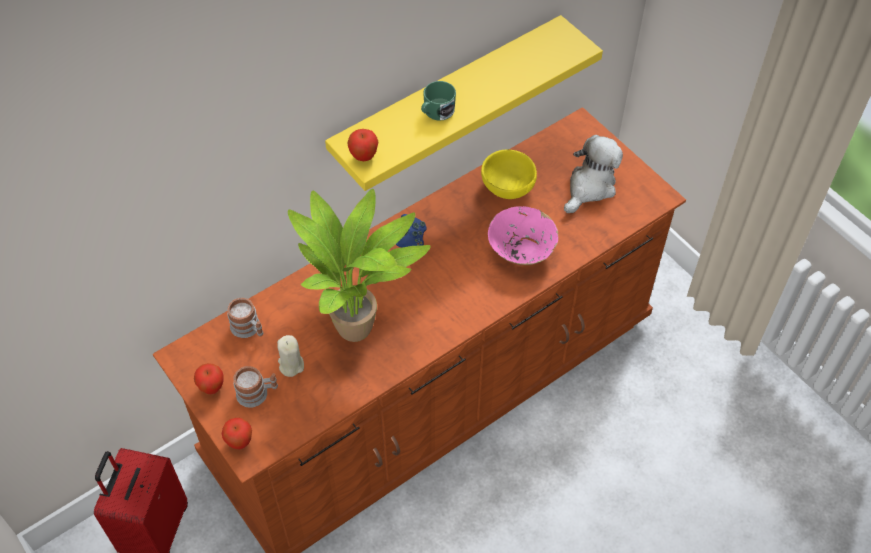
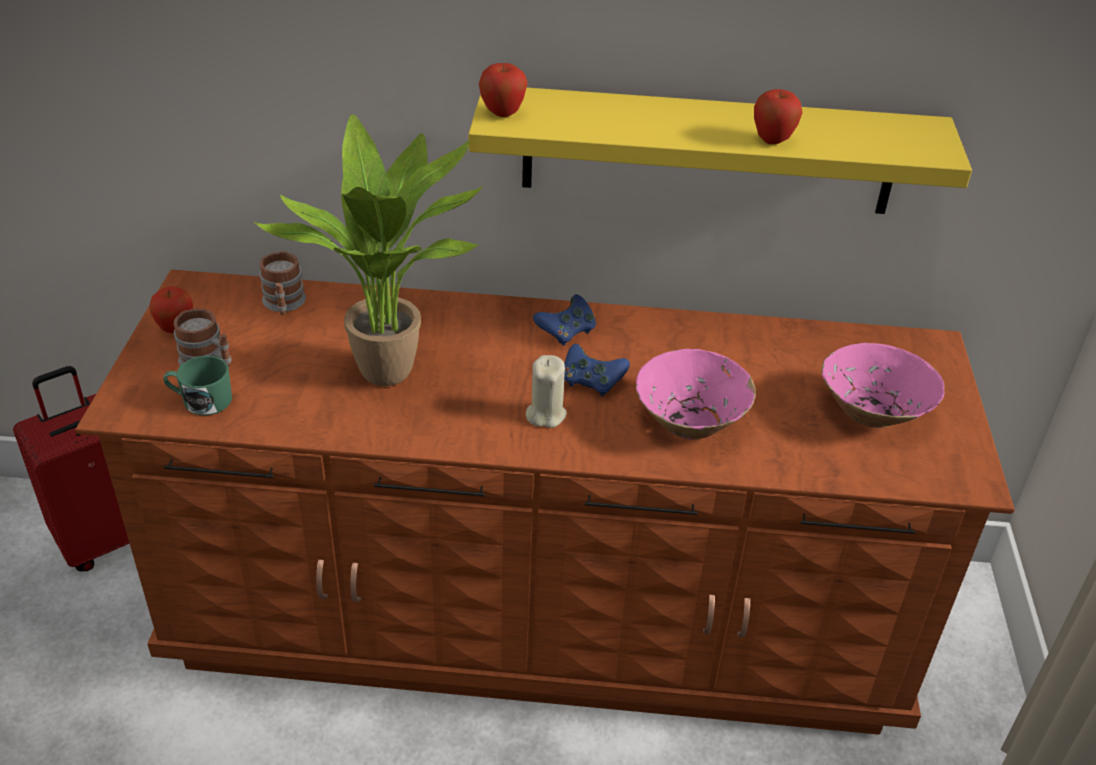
camera: 40 degrees right, 15 degrees down
apple [222,418,252,449] -> apple moved to [754,89,803,144]
beige candle [277,335,304,377] -> beige candle moved to [526,355,567,428]
green mug [421,81,456,121] -> green mug moved to [164,356,232,416]
yellow bowl [481,149,537,199] -> none
plush toy [564,135,623,213] -> pink bowl [821,343,945,428]
none -> blue game controller [564,344,630,396]

